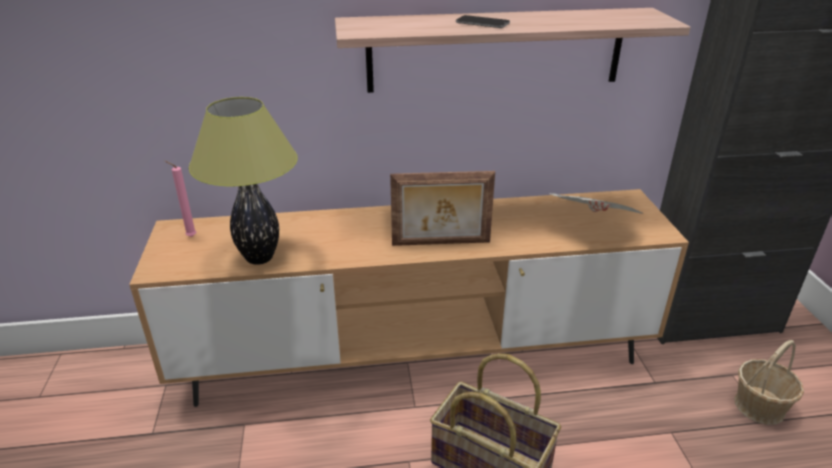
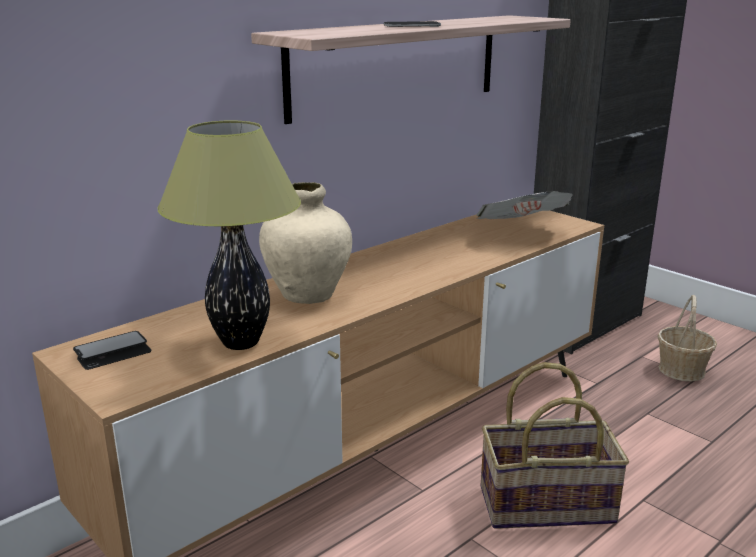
camera: 35 degrees left, 10 degrees down
pink candle [165,161,196,237] -> phone [73,331,151,370]
picture frame [390,171,495,246] -> none
none -> beige vase [259,182,352,304]

